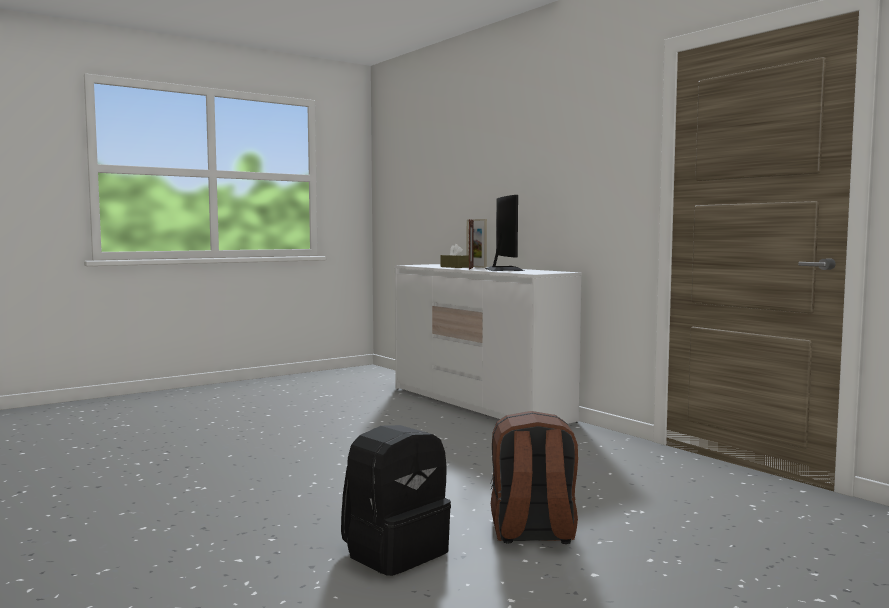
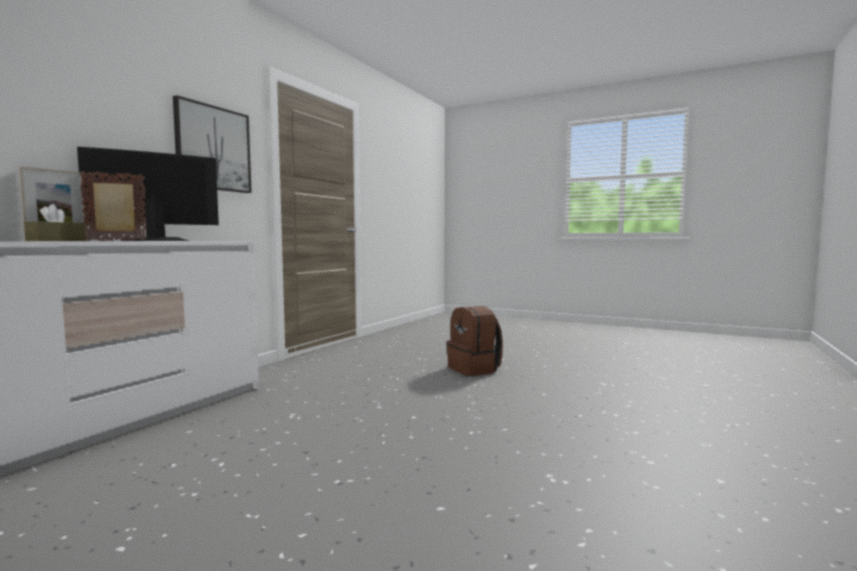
camera: 115 degrees left, 0 degrees up
black backpack [341,425,451,576] -> none
none -> picture [173,95,252,193]

